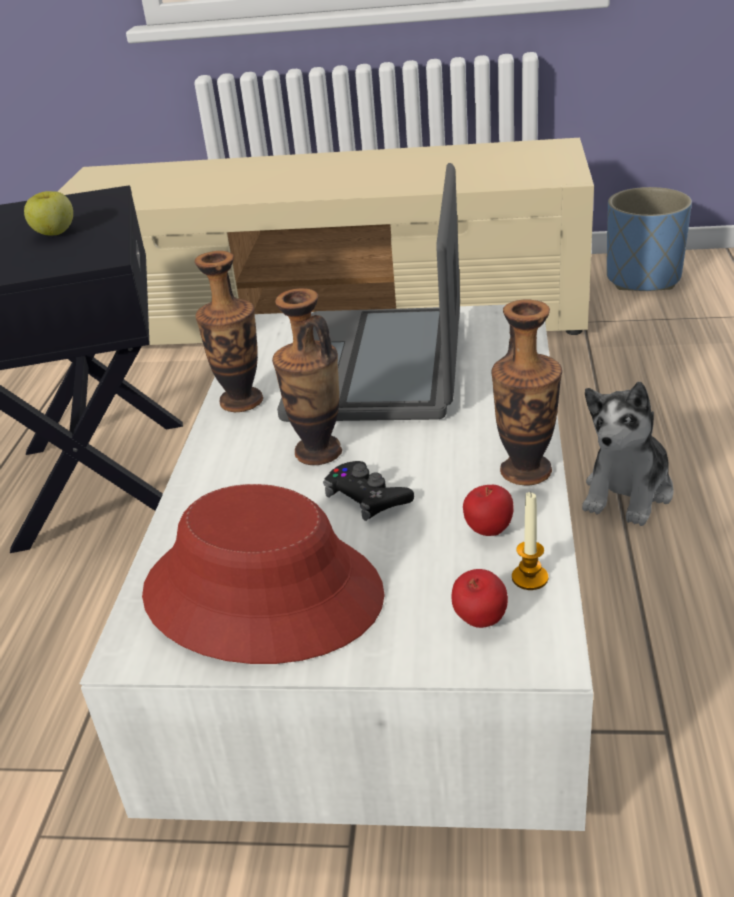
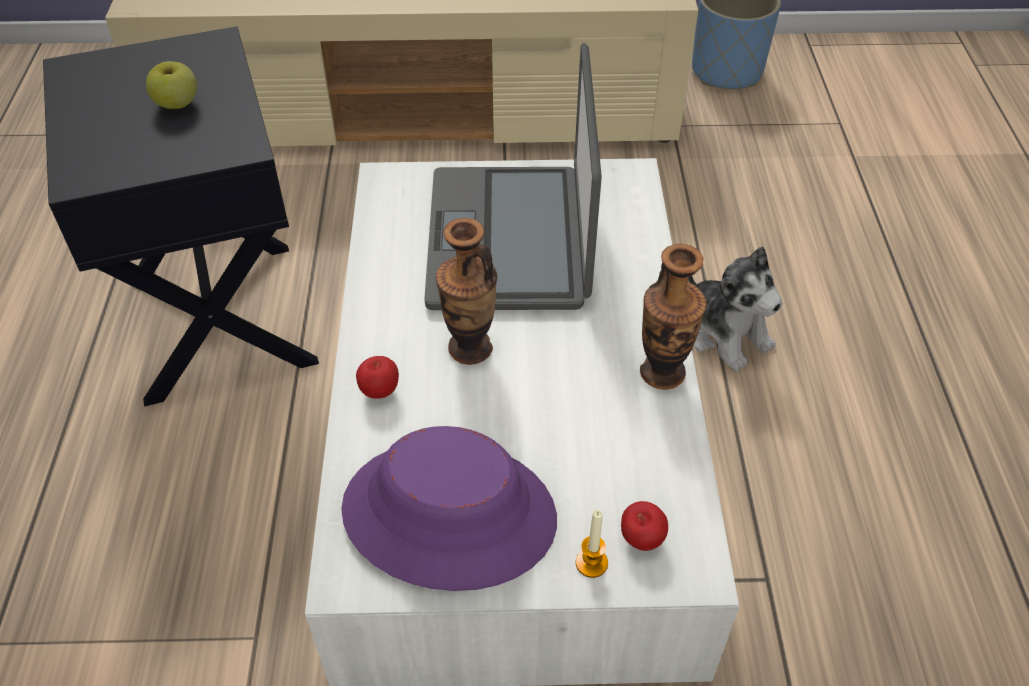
camera: 10 degrees left, 15 degrees up
red hat [142,484,385,664] -> purple hat [341,426,557,591]
vase [195,251,263,412] -> none
black game controller [323,461,414,521] -> none
apple [463,485,514,536] -> apple moved to [356,356,399,399]
candle [512,492,548,590] -> candle moved to [576,510,608,578]
plush toy [582,382,674,526] -> plush toy turned 60 degrees counterclockwise [688,247,783,371]

